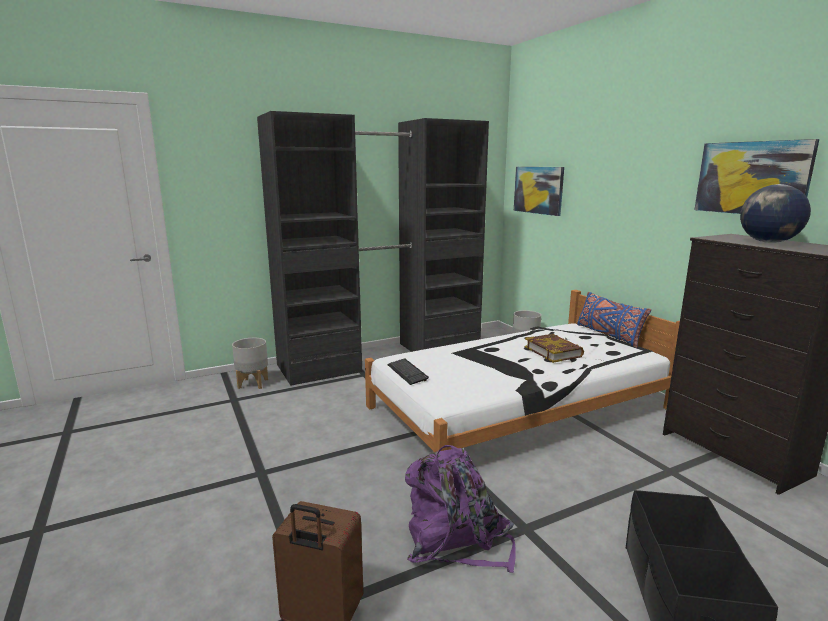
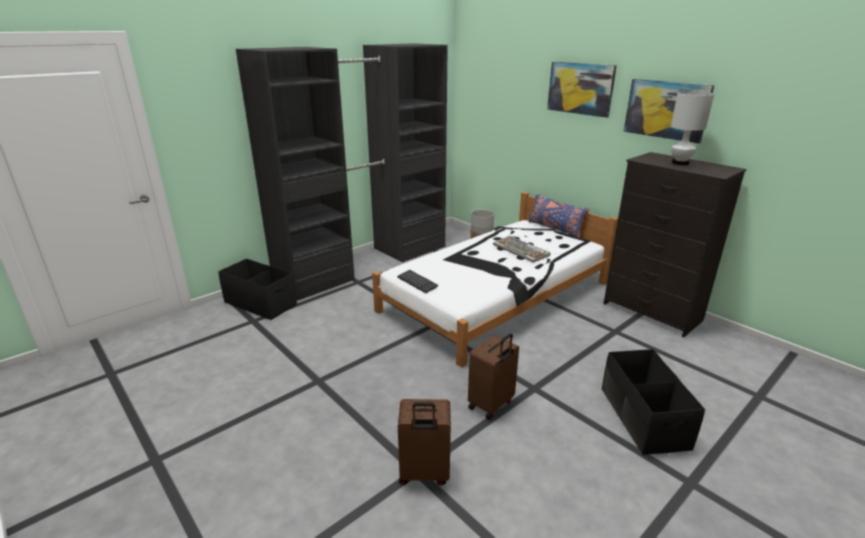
camera: 15 degrees left, 10 degrees up
grey planter [232,338,268,389] -> black storage box [218,259,297,320]
purple backpack [405,445,516,573] -> brown suitcase [468,333,519,420]
picture [514,167,564,216] -> picture moved to [547,62,617,118]
book [525,334,584,363] -> keyboard [493,236,550,263]
globe [740,184,811,243] -> white table lamp [671,91,714,165]

